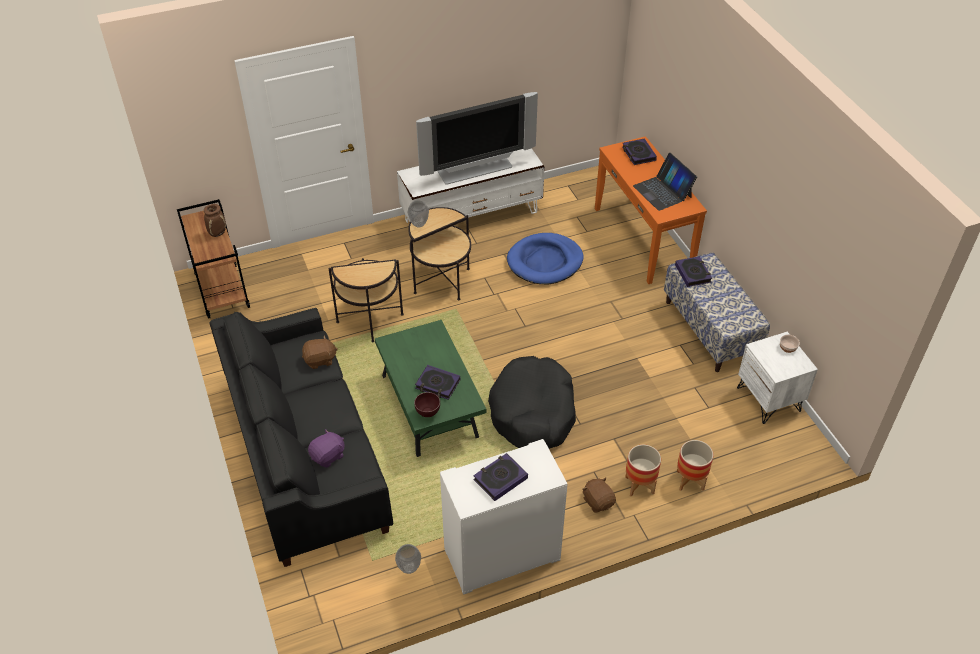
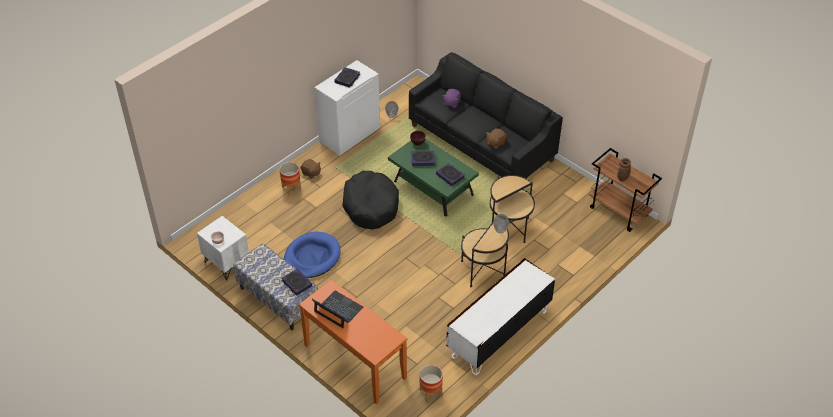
camera: 155 degrees right, 0 degrees up
television [416,92,538,185] -> none
blue dog bed [507,233,583,284] -> blue dog bed moved to [284,232,341,278]
book [622,138,657,165] -> book moved to [436,163,465,186]
planter [677,440,714,491] -> planter moved to [420,365,443,402]

